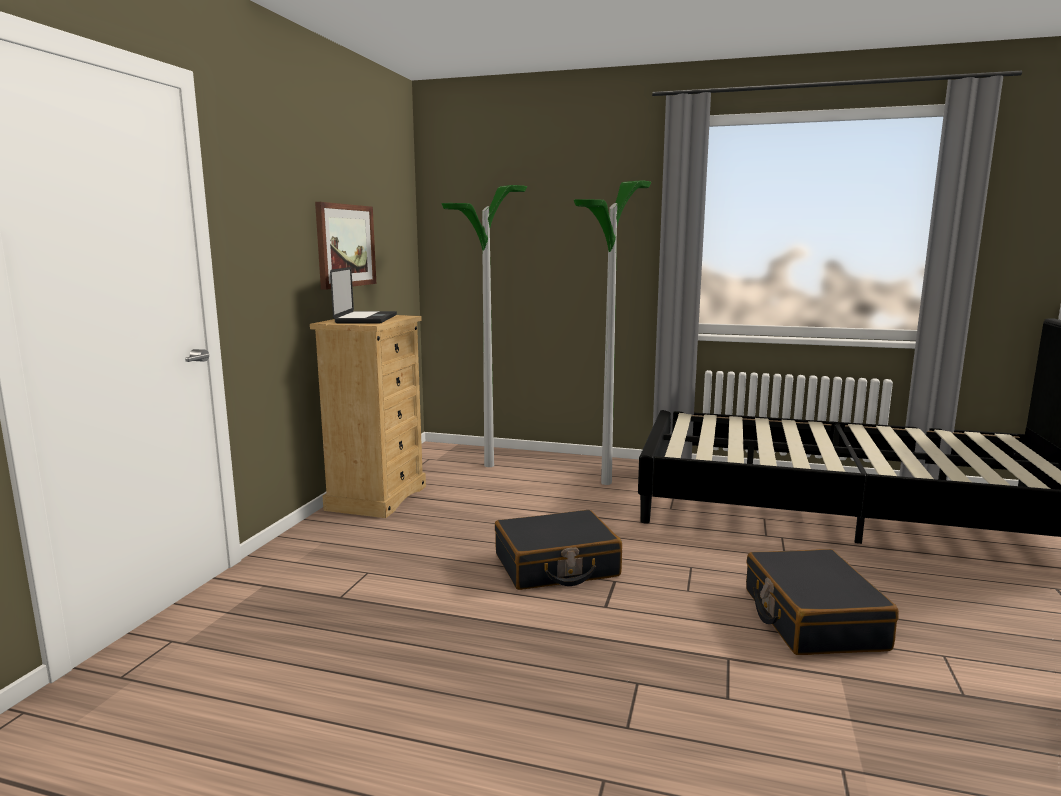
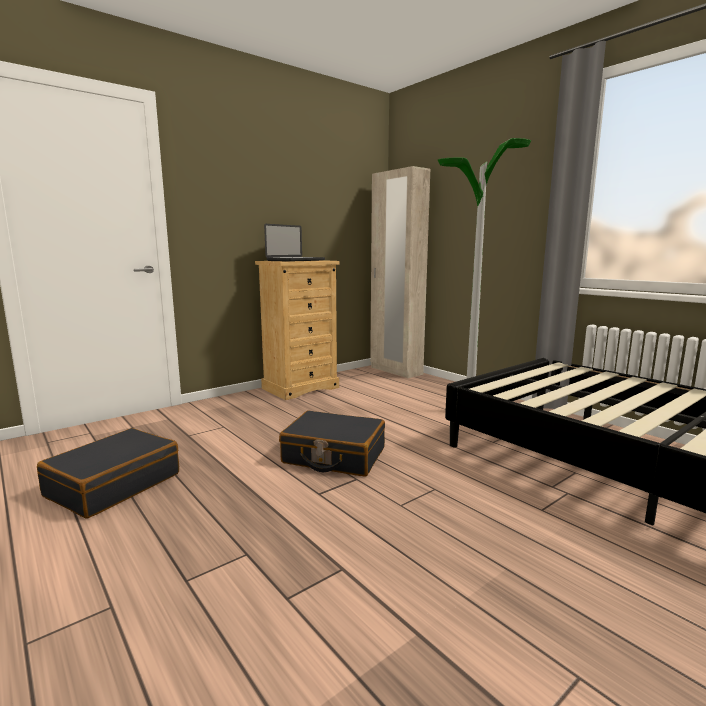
camera: 35 degrees right, 0 degrees up
picture [315,202,376,290] -> none
floor lamp [441,185,527,467] -> none
black suitcase [746,549,899,655] -> black suitcase moved to [37,428,179,519]
none -> beige wardrobe [370,166,430,378]

